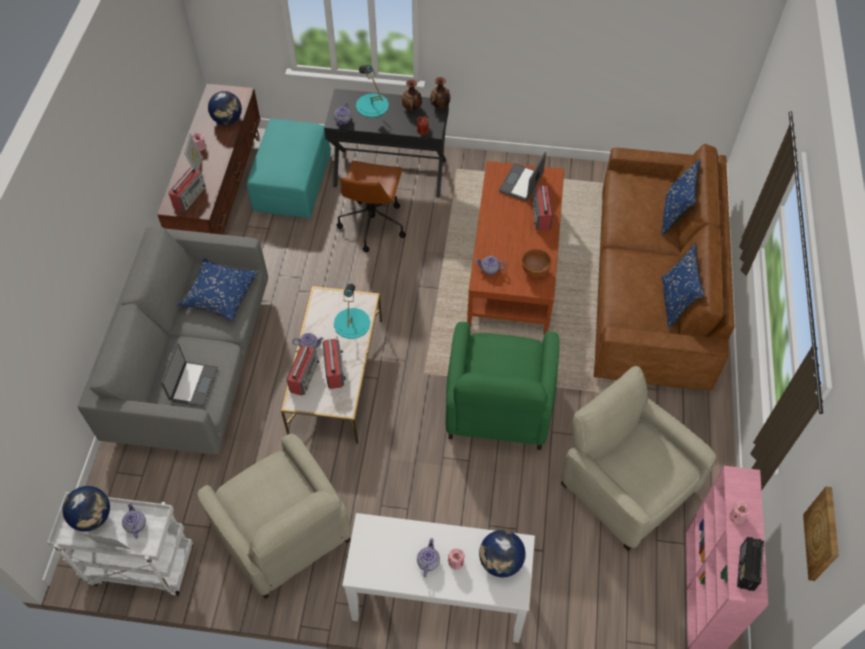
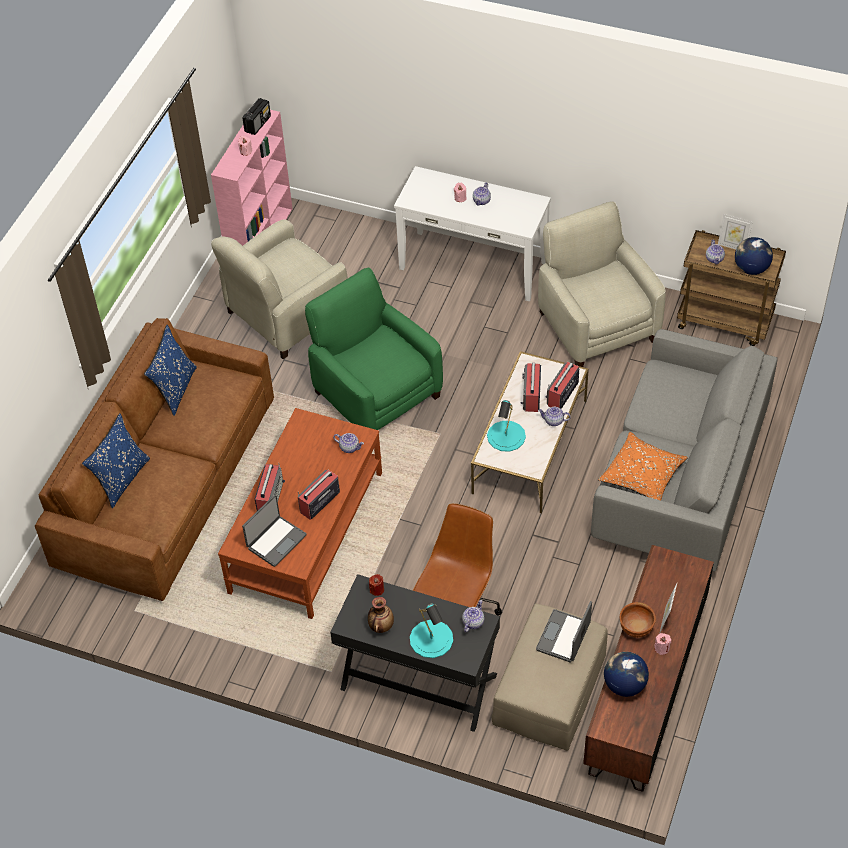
camera: 165 degrees left, 5 degrees down
white cart [47,492,193,596] -> brown cart [677,230,786,346]
laptop [161,343,218,407] -> laptop moved to [536,601,592,662]
radio [168,167,206,212] -> radio moved to [298,470,340,520]
blue pillow [178,258,259,322] -> orange pillow [598,432,688,500]
turquoise ottoman [247,119,331,218] -> beige ottoman [491,604,608,751]
vase [430,77,450,108] -> none
green armchair [446,322,560,450] -> green armchair turned 60 degrees counterclockwise [305,267,443,430]
globe [479,530,526,577] -> none
brown bowl [522,249,552,278] -> brown bowl moved to [620,602,656,638]
beige armchair [561,366,716,551] -> beige armchair turned 75 degrees clockwise [211,219,348,359]
picture [803,487,839,581] -> none

